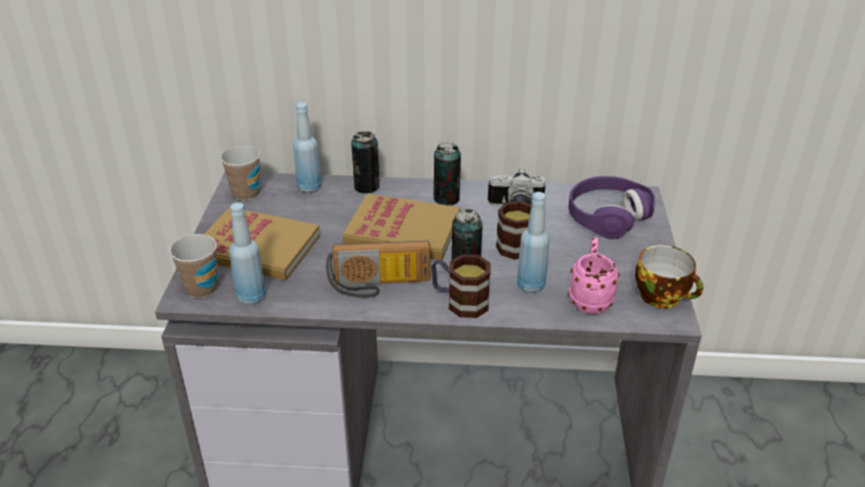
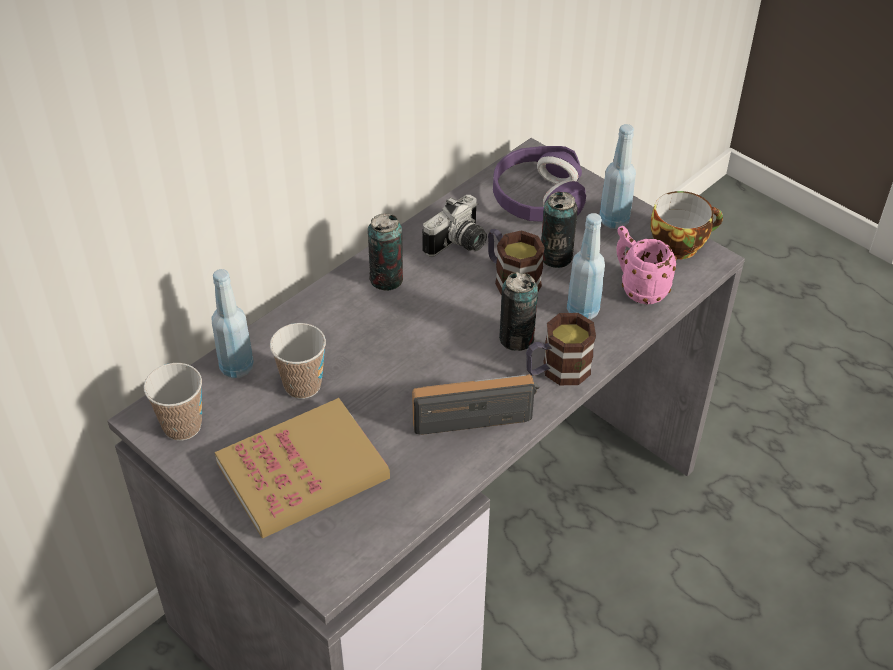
camera: 50 degrees left, 10 degrees up
cup [169,234,217,298] -> cup moved to [270,323,326,399]
blue bottle [229,202,266,305] -> blue bottle moved to [599,124,636,229]
radio [326,241,431,298] -> radio turned 135 degrees counterclockwise [412,375,540,435]
book [342,194,460,260] -> none
can [351,131,380,194] -> can moved to [541,192,578,268]

